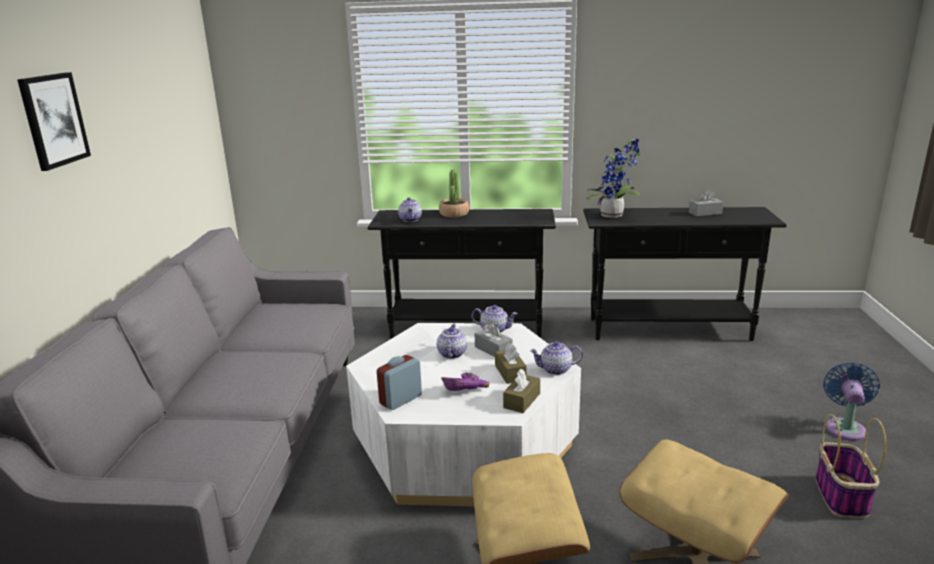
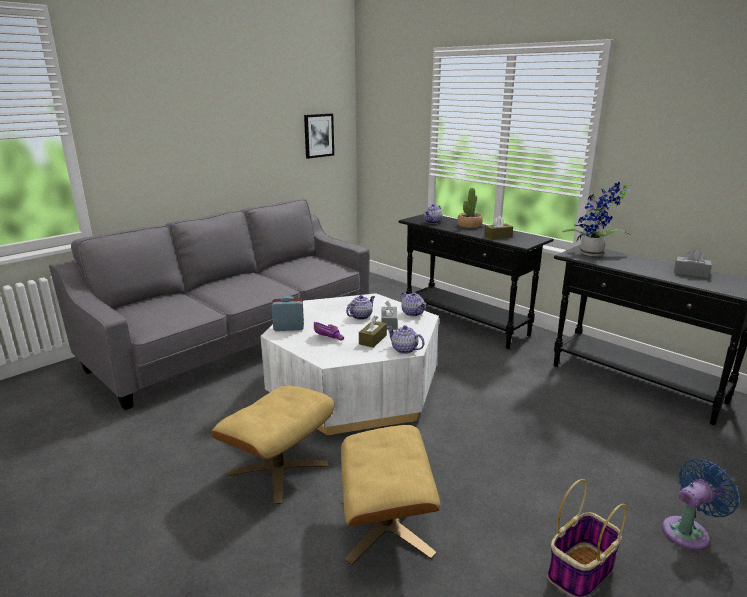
camera: 40 degrees right, 0 degrees up
picture [17,72,91,171] -> picture moved to [304,114,334,159]
brown tissue box [503,369,540,413] -> brown tissue box moved to [484,215,513,239]

